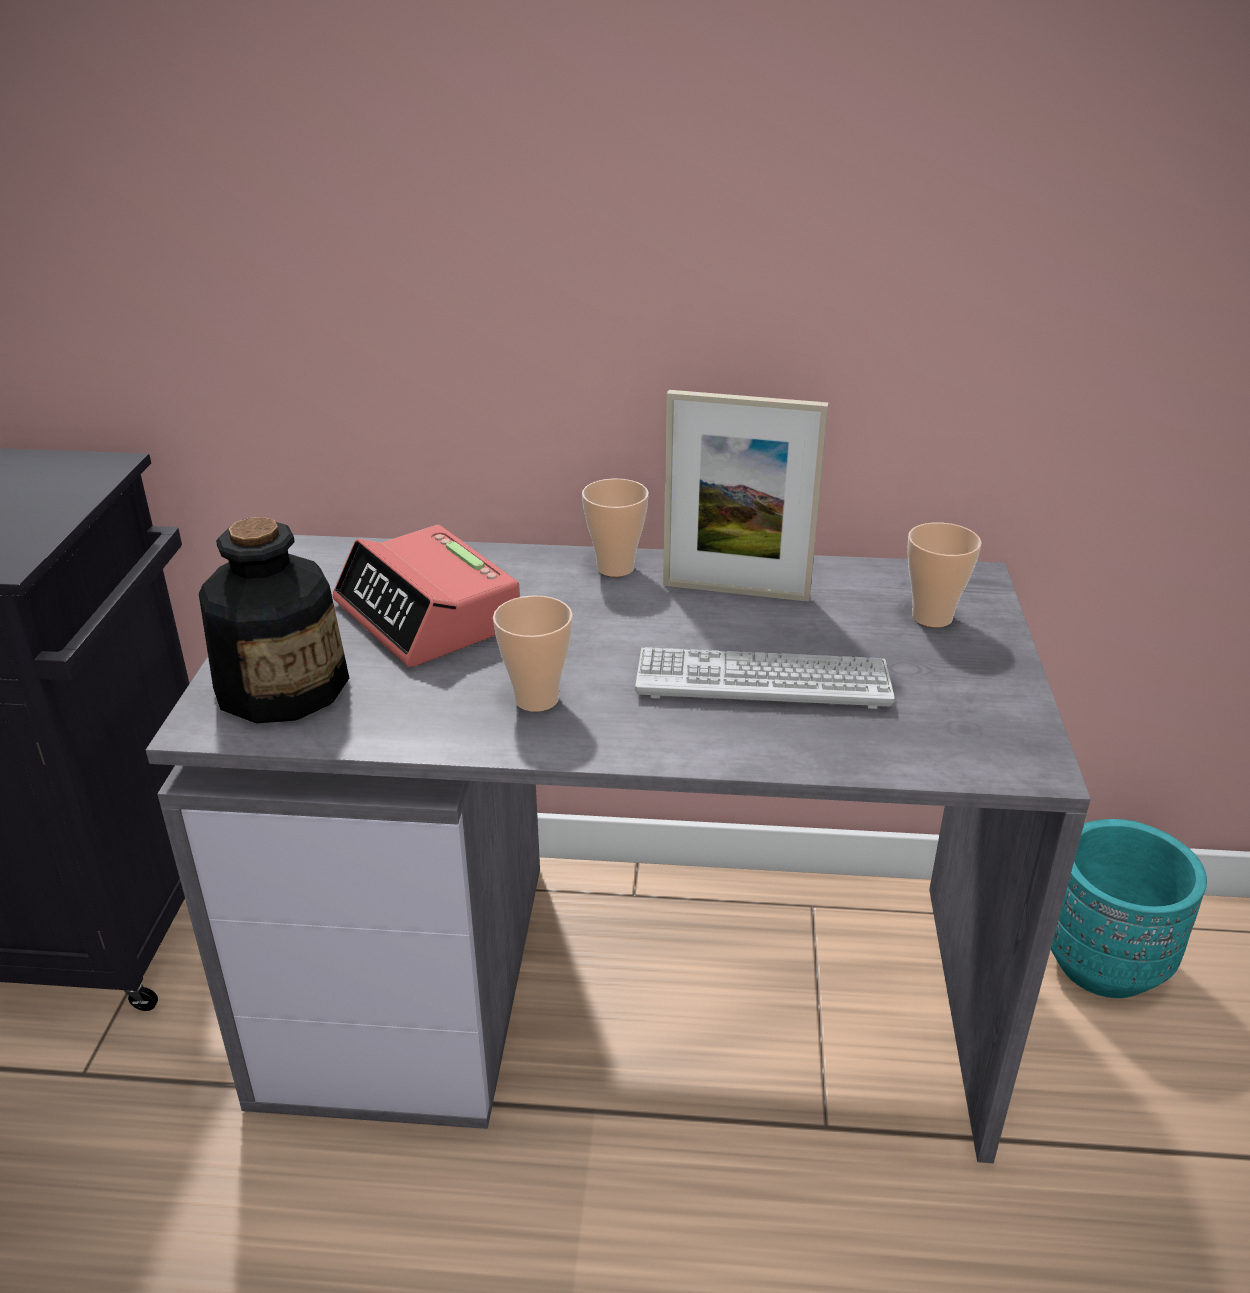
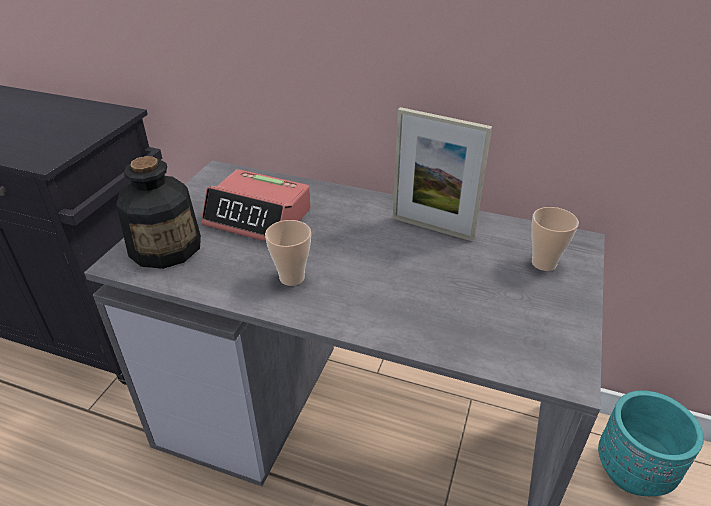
camera: 15 degrees right, 5 degrees up
alarm clock [332,525,520,667] -> alarm clock turned 45 degrees counterclockwise [201,169,311,241]
cup [582,479,649,577] -> none
keyboard [635,647,895,709] -> none

